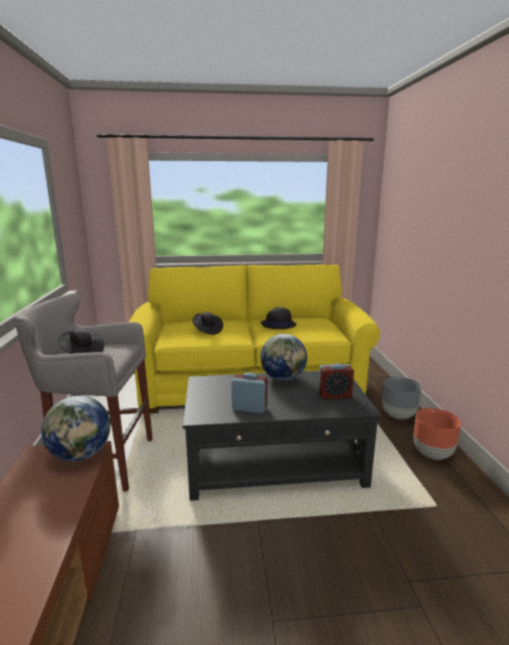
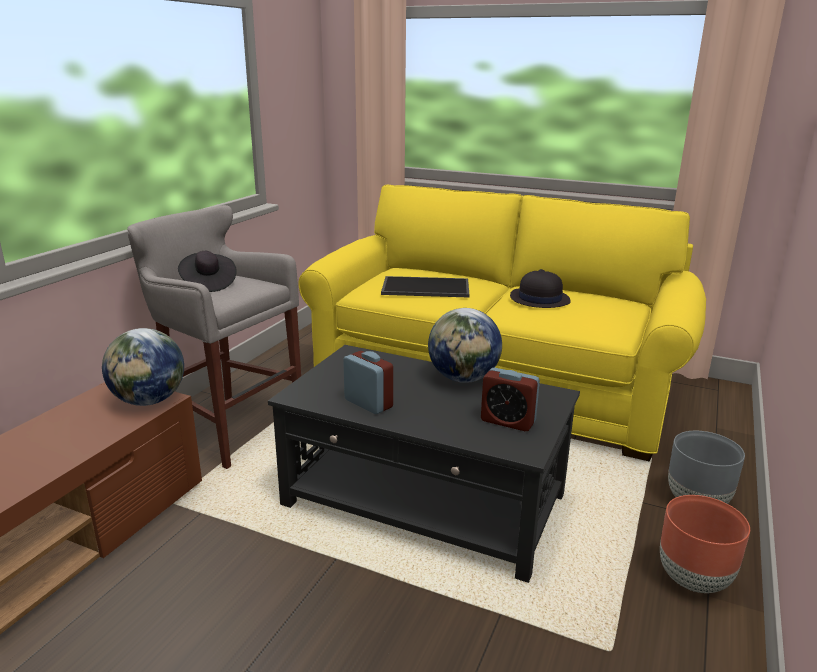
camera: 30 degrees right, 5 degrees up
black hat [193,312,223,335] -> tray [381,276,470,297]

